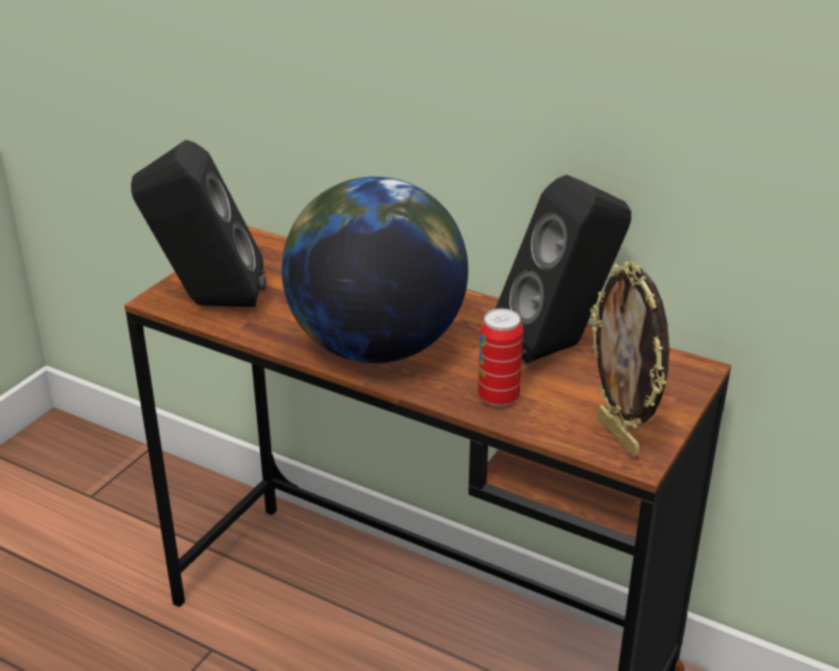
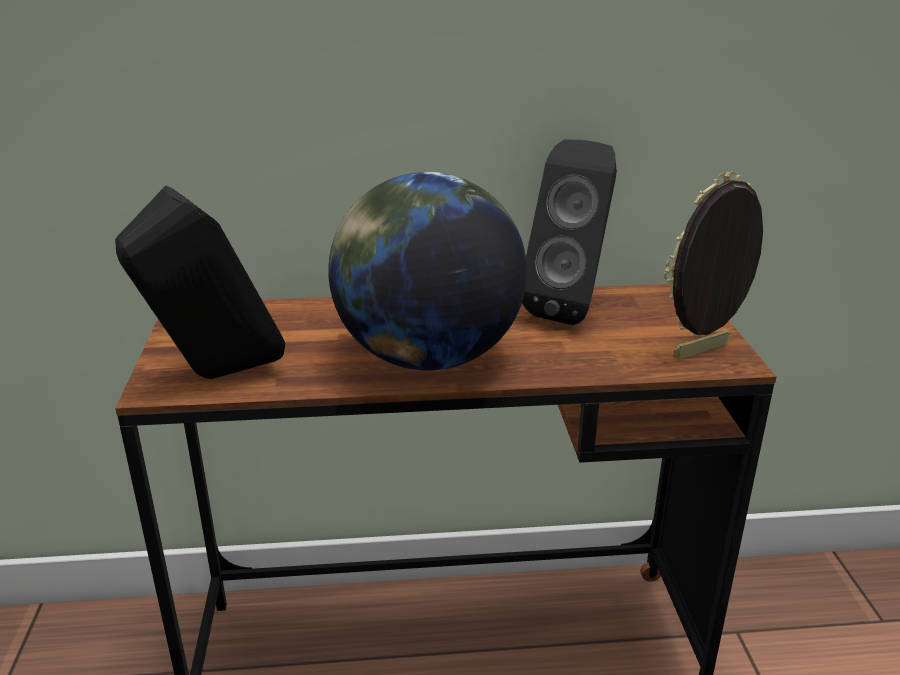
camera: 35 degrees left, 5 degrees down
can [478,308,523,407] -> none
picture frame [590,261,670,457] -> picture frame turned 120 degrees clockwise [664,171,763,359]

